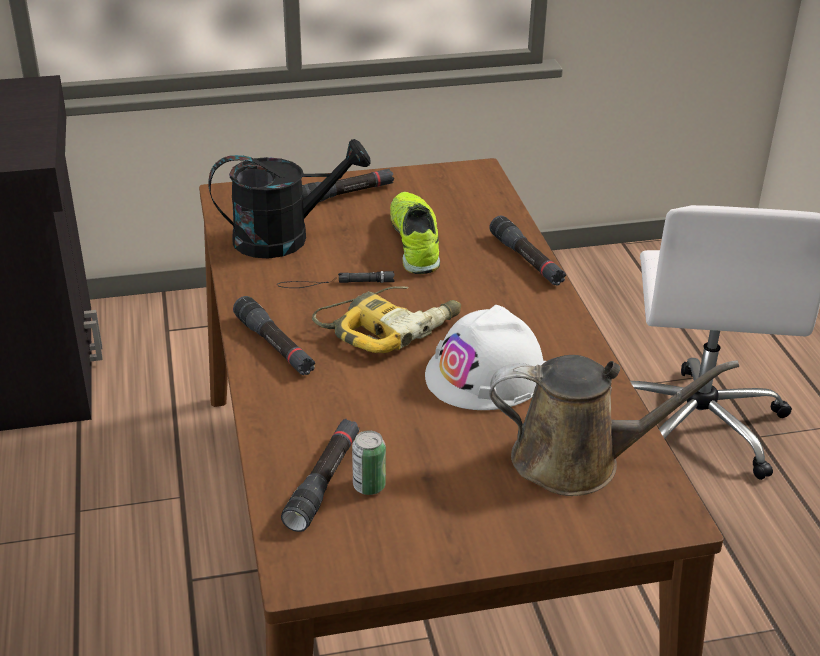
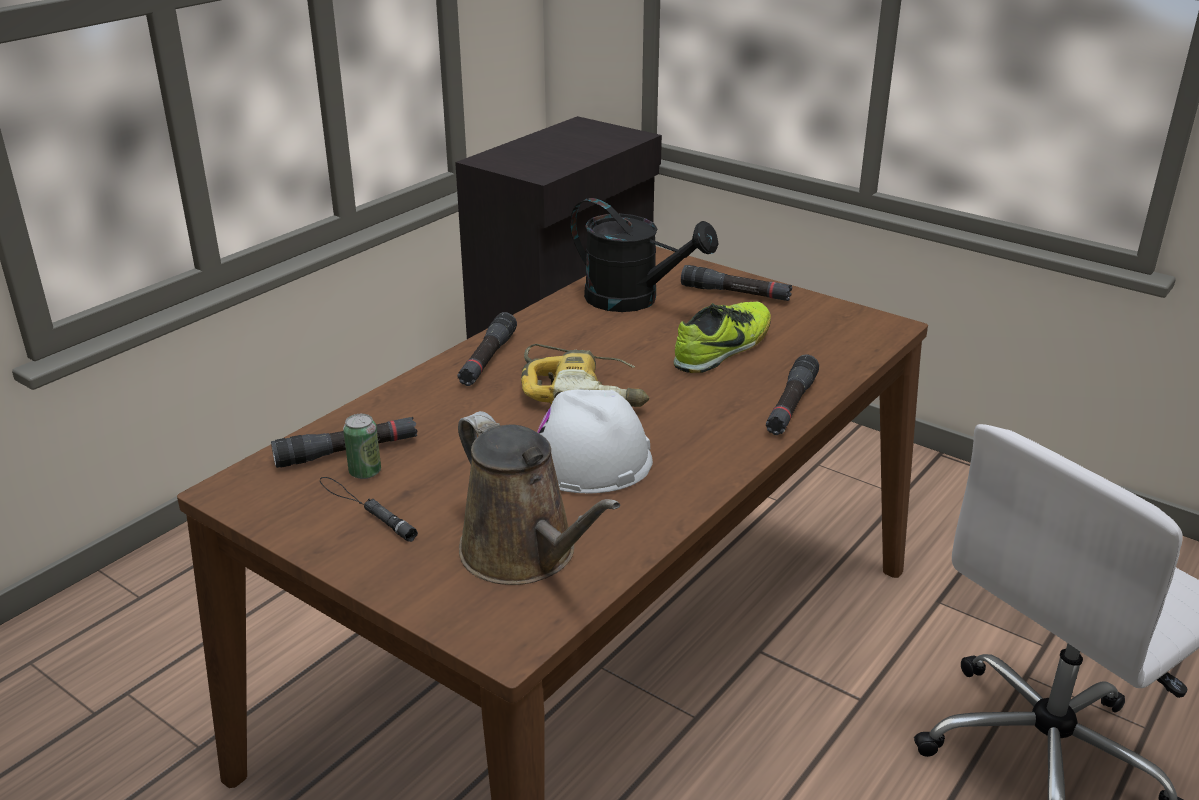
camera: 50 degrees right, 5 degrees down
black flashlight [277,271,395,288] -> black flashlight moved to [320,477,418,542]

